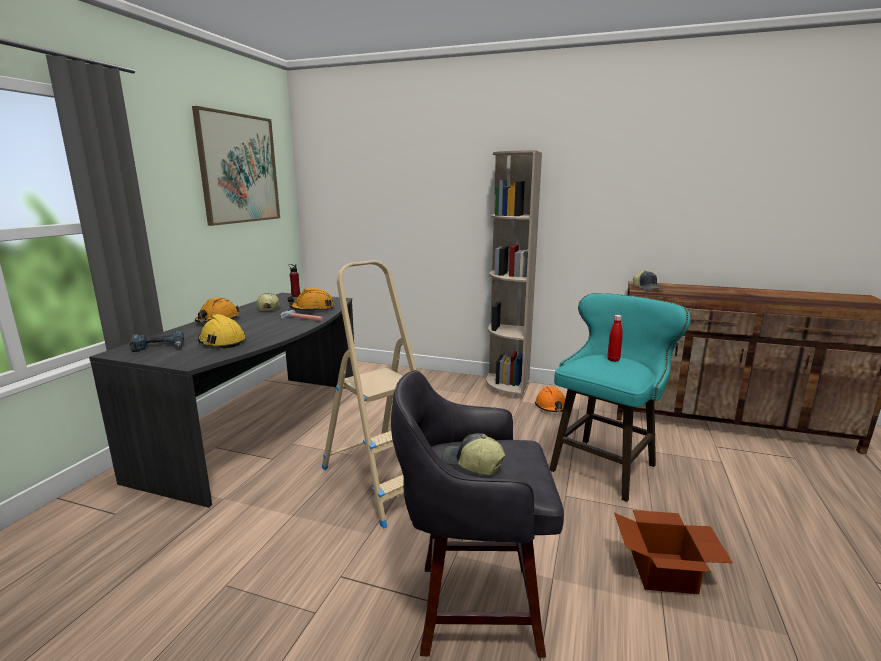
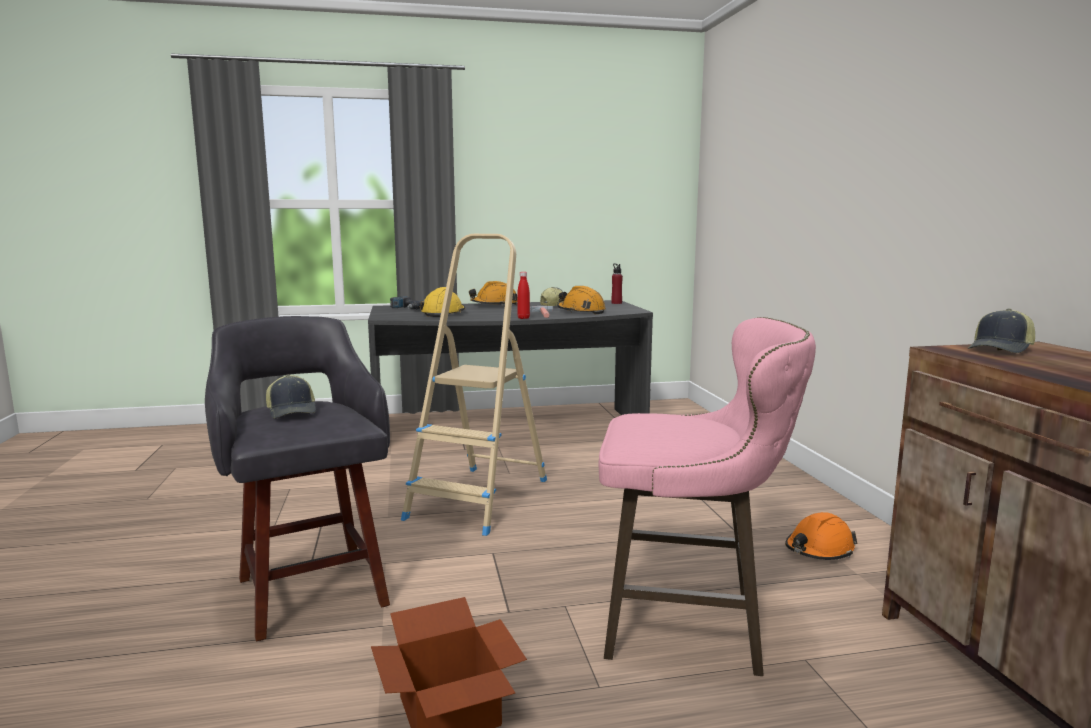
camera: 60 degrees right, 5 degrees down
picture [192,106,280,226] -> none
cap [441,433,505,475] -> cap turned 150 degrees clockwise [266,374,316,419]
beige bookcase [486,150,542,397] -> none
turquoise stool [550,293,690,502] -> pink stool [599,317,816,676]
red bottle [607,315,623,362] -> red bottle moved to [517,272,530,319]

